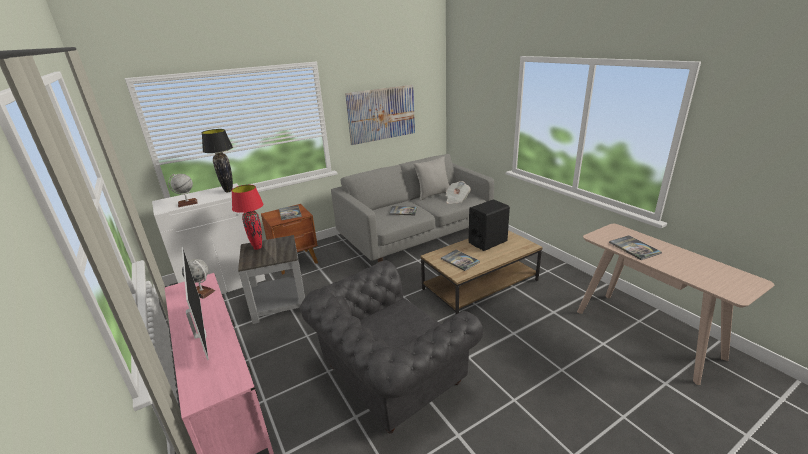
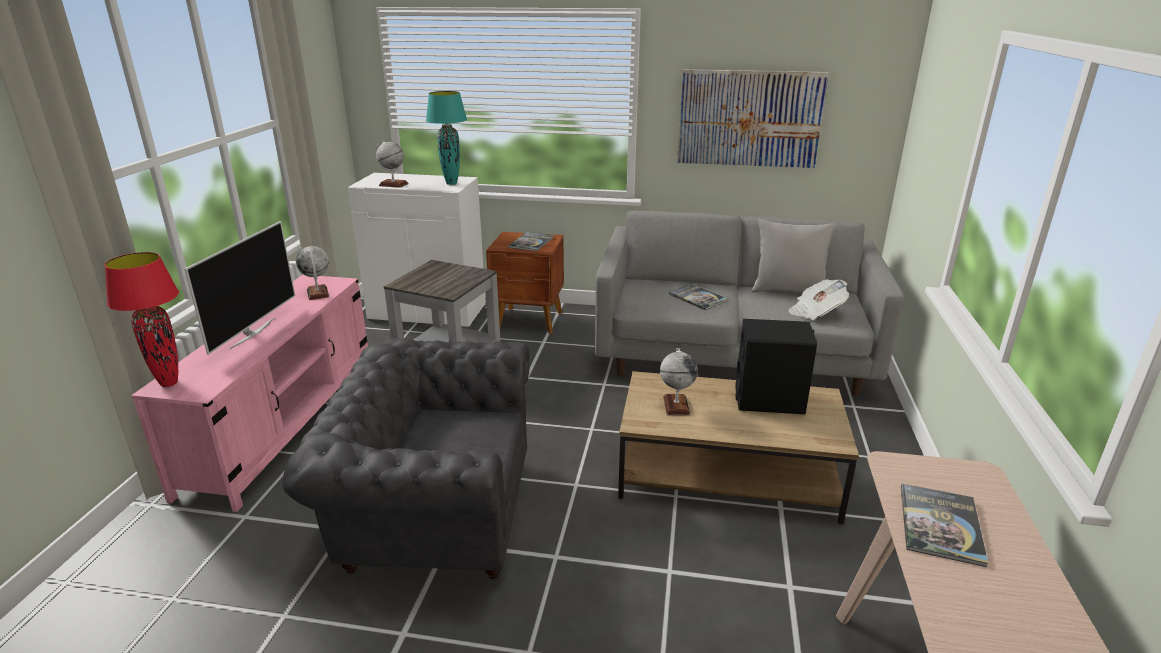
camera: 40 degrees right, 0 degrees up
black table lamp [202,129,233,192] -> turquoise table lamp [426,91,467,185]
red table lamp [232,185,264,250] -> red table lamp moved to [104,252,179,387]
book [441,250,480,271] -> globe [660,348,698,415]

